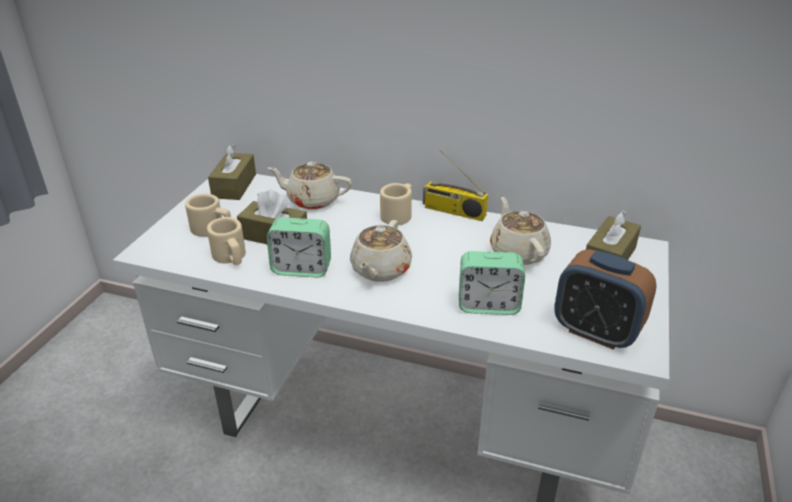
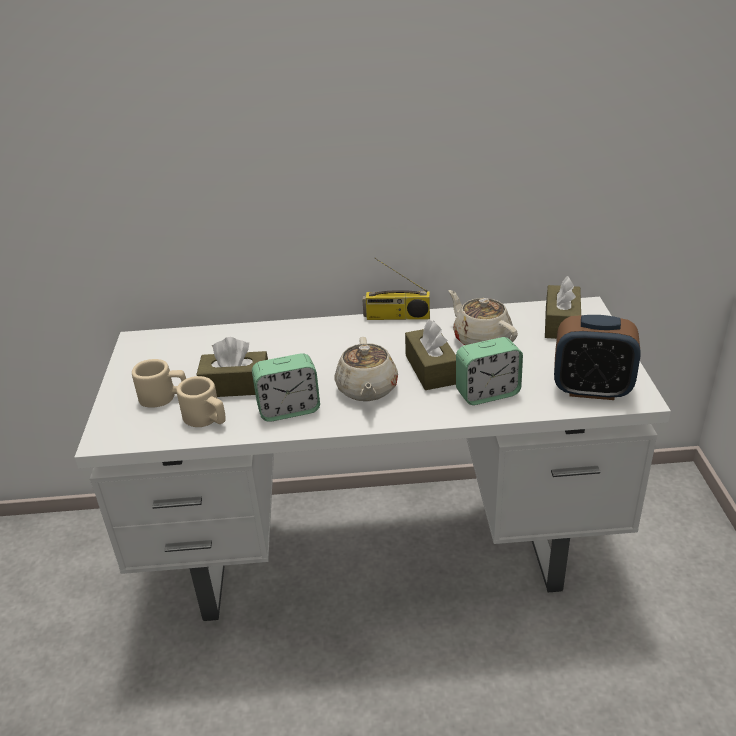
camera: 20 degrees left, 0 degrees up
brown tissue box [208,143,256,200] -> brown tissue box moved to [405,320,456,390]
beige teapot [268,162,352,209] -> none
beige mug [380,183,412,225] -> none

